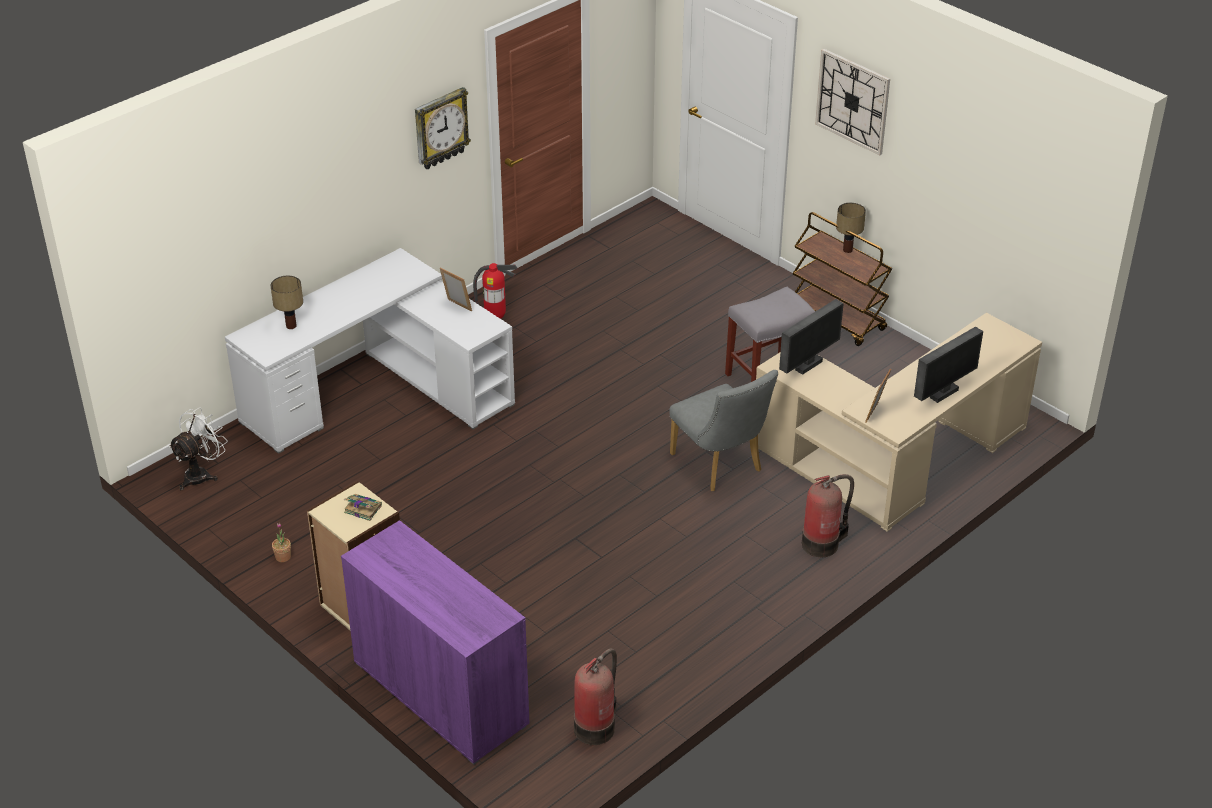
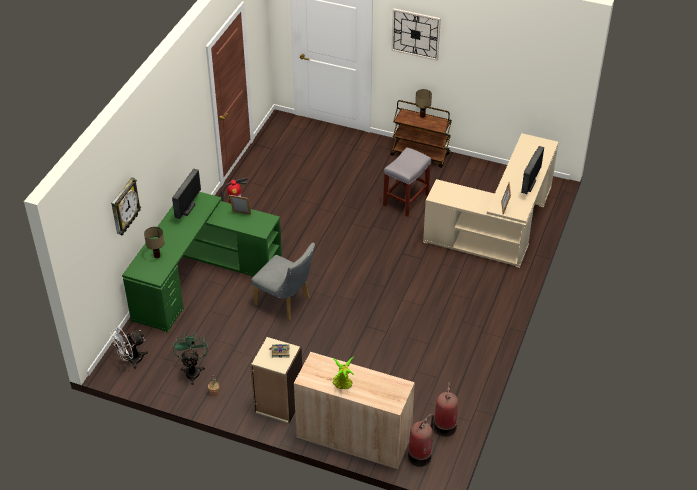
camera: 25 degrees left, 5 degrees up
white fan [169,407,228,491] -> white fan turned 135 degrees counterclockwise [110,327,148,369]
white desk [225,248,515,454] -> green desk [122,192,282,333]
purple cabinet [341,520,529,765] -> beige cabinet [294,352,415,470]
wall clock [415,87,471,170] -> wall clock moved to [111,177,141,236]
grey chair [669,370,778,491] -> grey chair moved to [252,243,315,320]
monitor [779,299,844,375] -> monitor moved to [172,168,201,219]
fire extinguisher [802,474,854,557] -> fire extinguisher moved to [408,414,434,467]
none -> green fan [173,333,208,385]
none -> potted plant [332,357,354,389]

